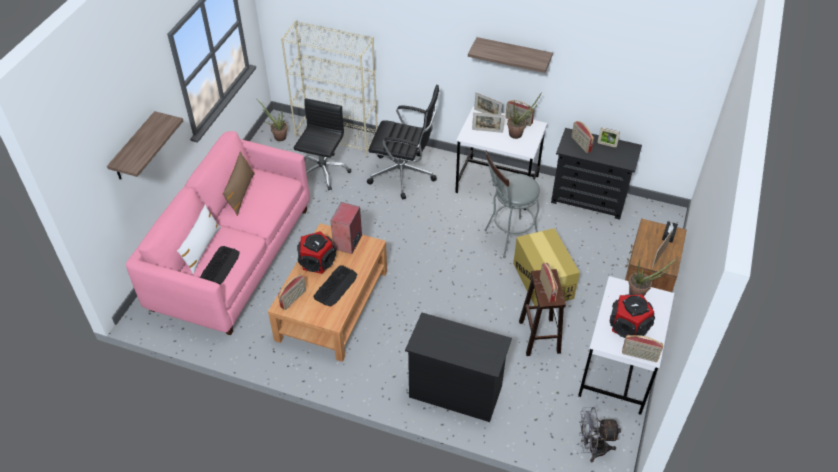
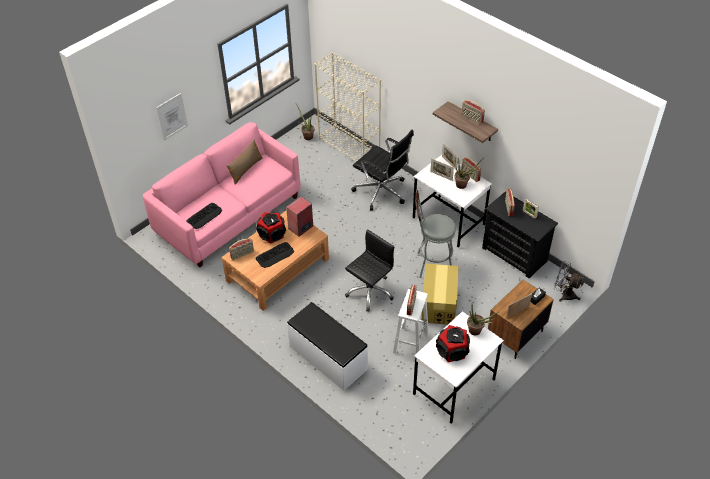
camera: 25 degrees right, 0 degrees up
shelf [107,111,183,179] -> picture [156,93,188,141]
white pillow [177,204,221,274] -> none
black office chair [294,98,351,191] -> black office chair moved to [345,229,394,311]
black dresser [405,312,512,422] -> white bench [287,302,368,391]
brown stool [519,269,566,356] -> white stool [393,289,429,354]
grey fan [579,407,621,462] -> grey fan moved to [554,261,584,302]
radio [622,335,663,362] -> radio moved to [462,100,485,124]

